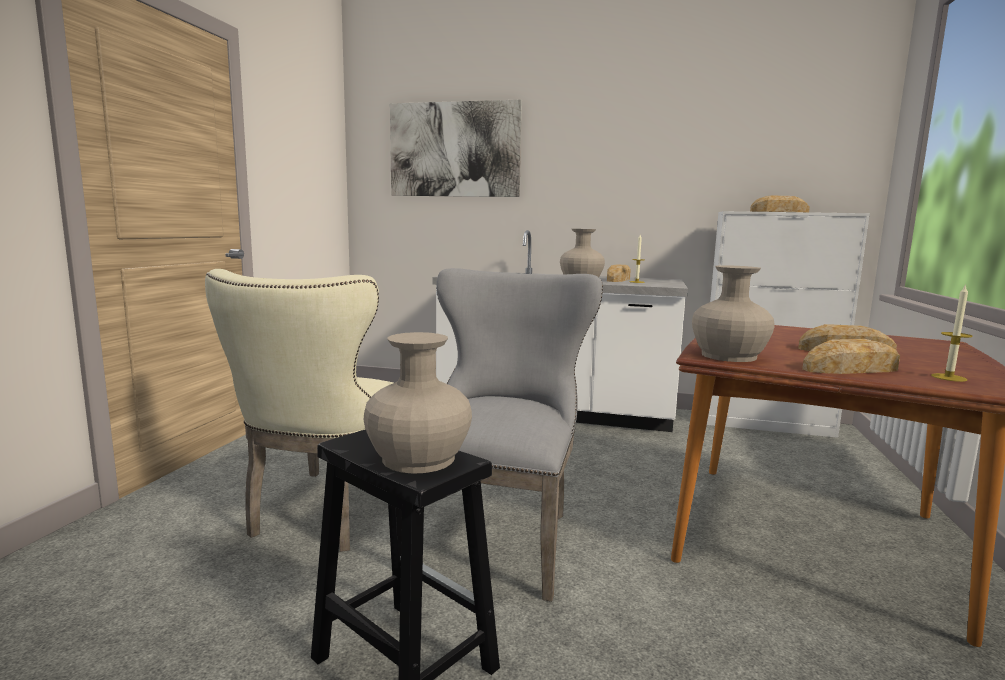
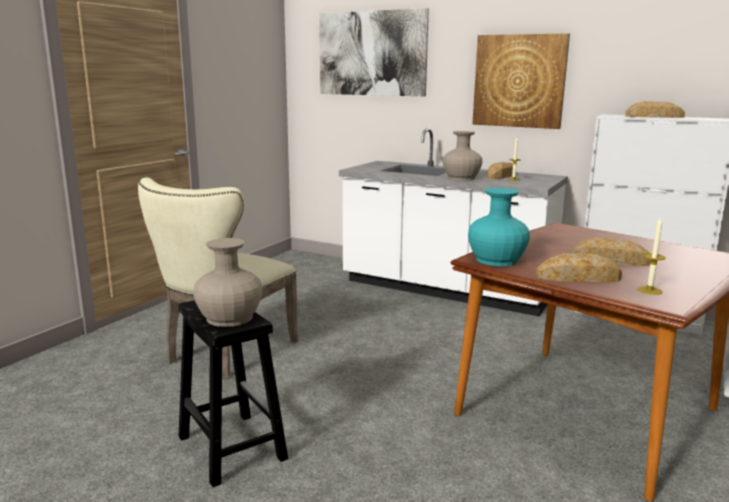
camera: 15 degrees right, 5 degrees up
grey chair [436,268,603,602] -> none
beige vase [692,265,774,362] -> turquoise vase [468,188,530,266]
none -> picture [472,33,570,129]

